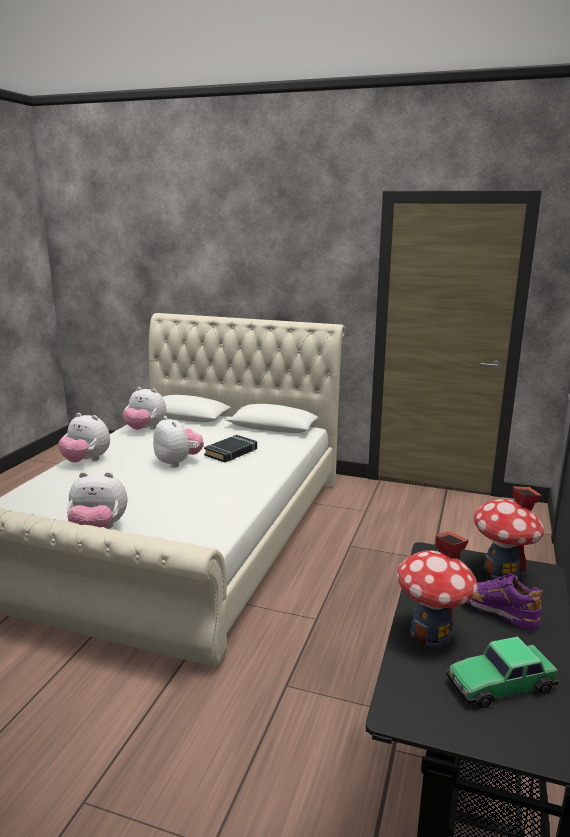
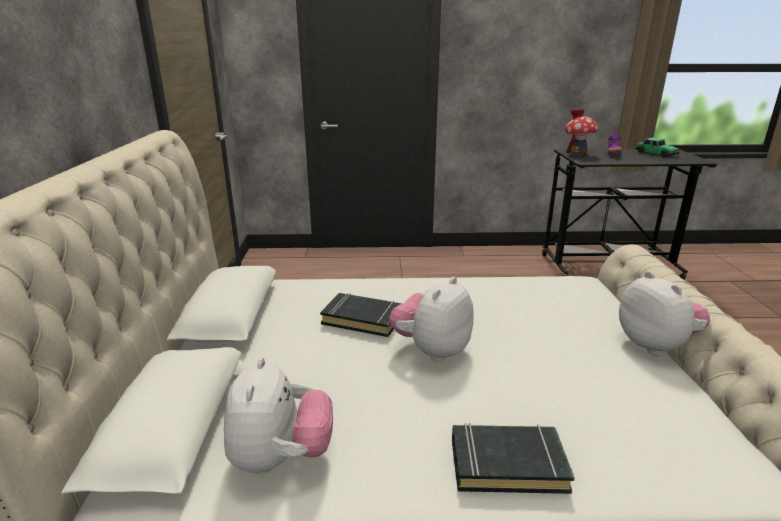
camera: 110 degrees left, 5 degrees up
plush toy [58,413,110,463] -> black book [452,423,575,494]
toy house [397,531,478,647] -> none

